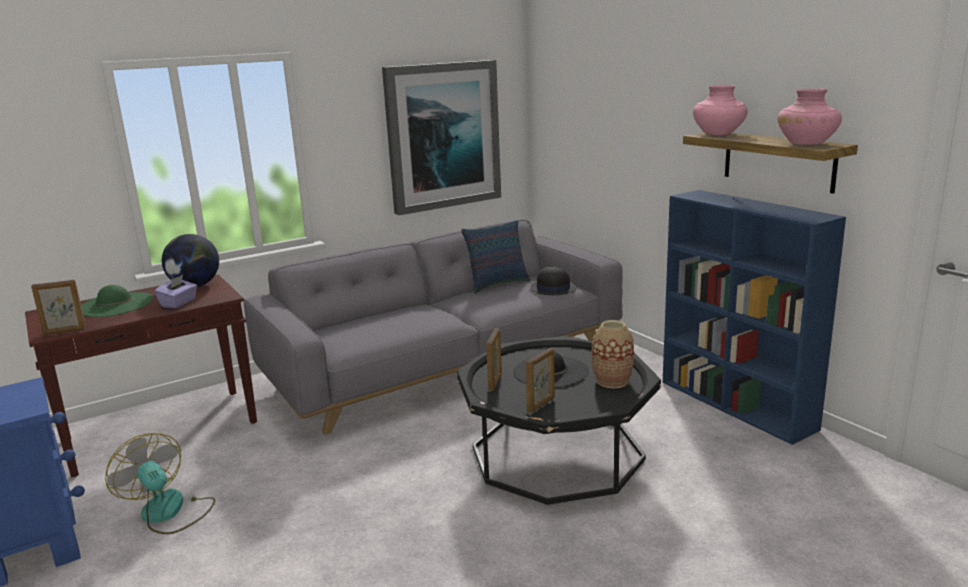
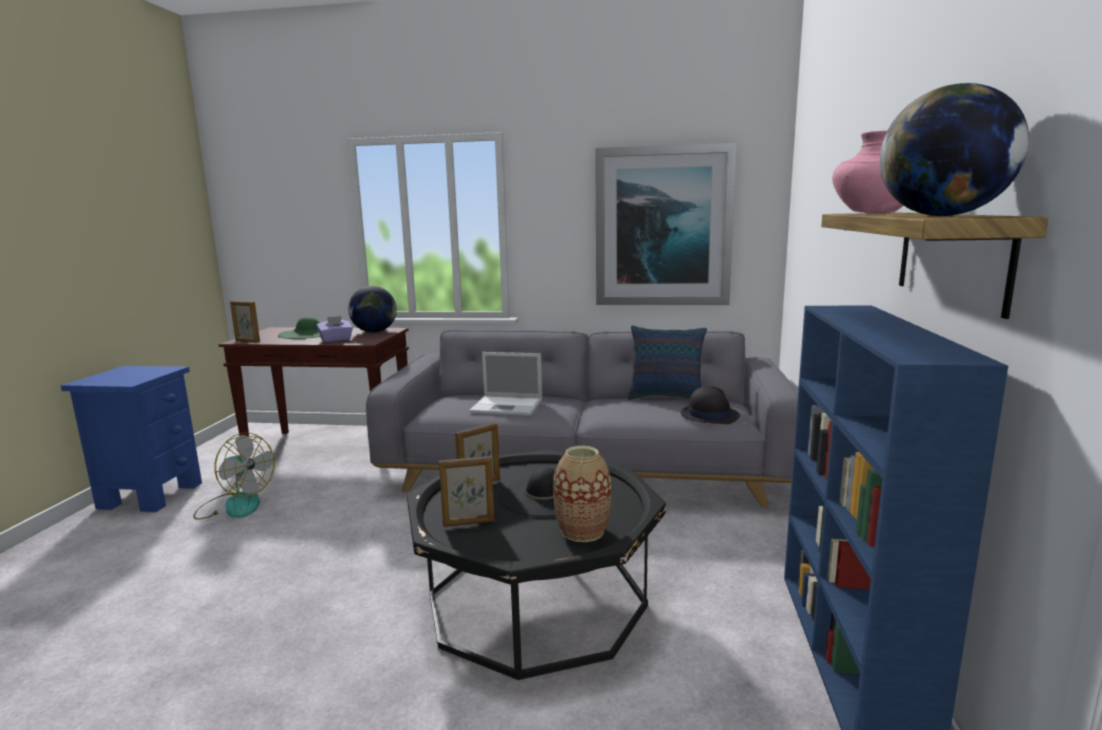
camera: 40 degrees right, 5 degrees down
fan [105,433,215,534] -> fan turned 120 degrees clockwise [193,433,275,519]
pink vase [777,89,842,145] -> globe [880,83,1029,216]
none -> laptop [469,352,542,416]

